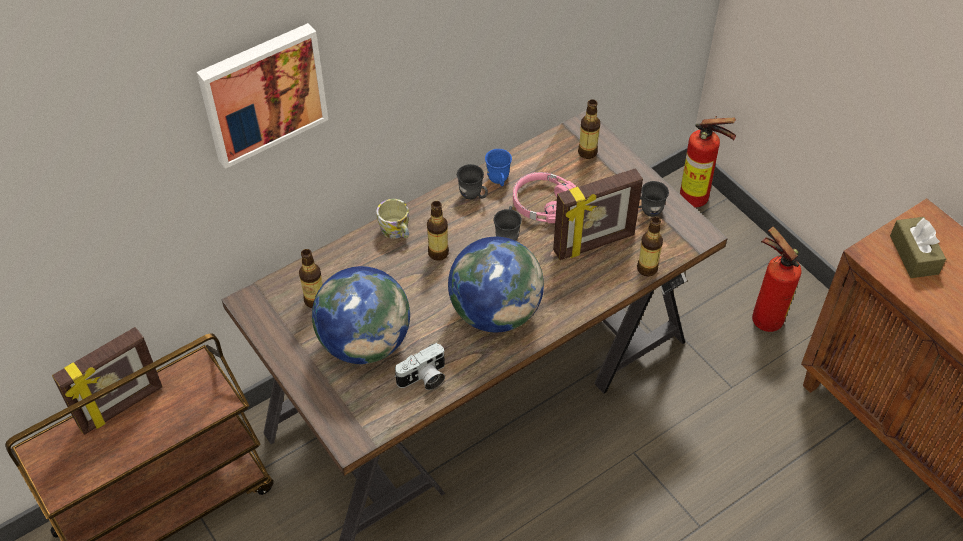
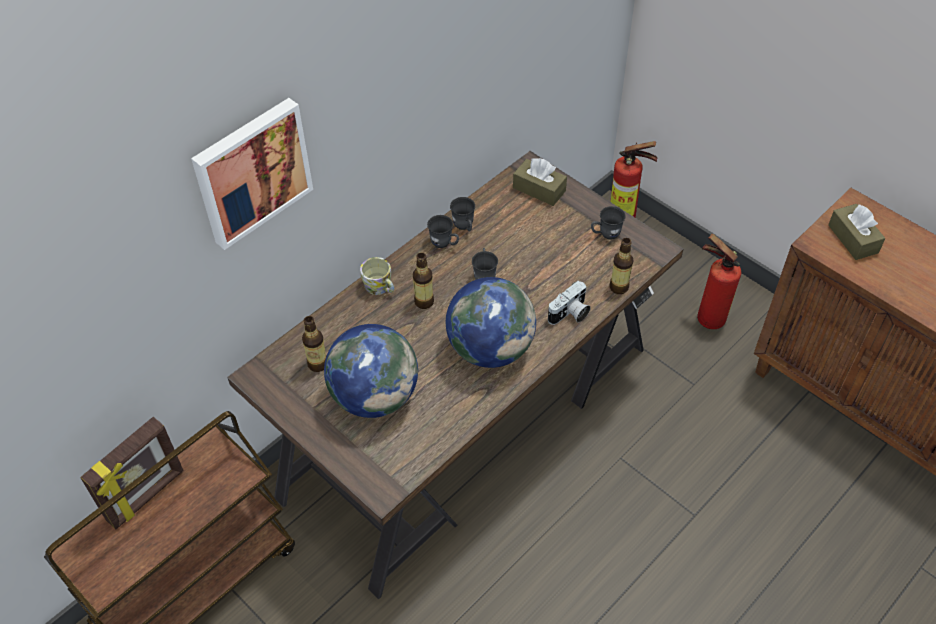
camera: 10 degrees left, 0 degrees up
camera [394,343,445,390] -> camera moved to [548,281,591,325]
blue mug [485,149,512,186] -> grey mug [450,197,475,231]
pink headphones [513,172,576,223] -> none
picture frame [553,168,643,260] -> none
bottle [578,99,600,159] -> brown tissue box [513,158,567,206]

